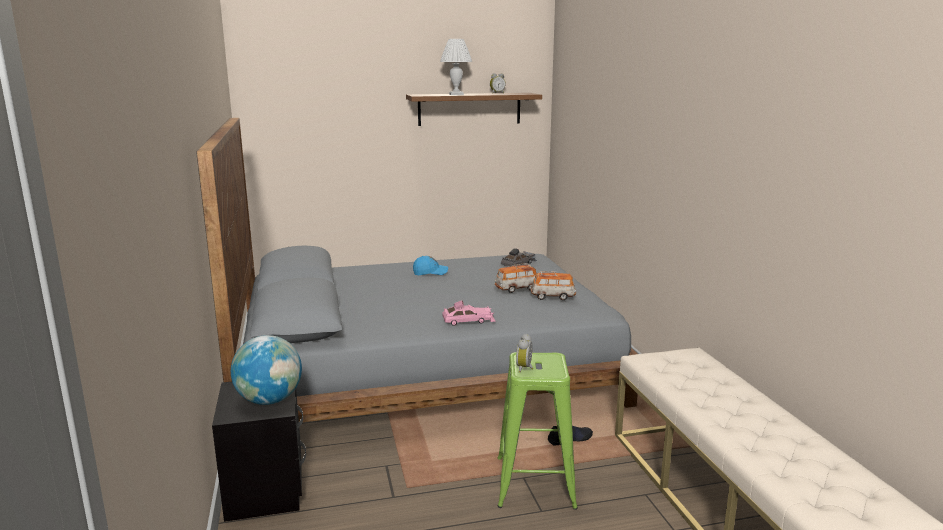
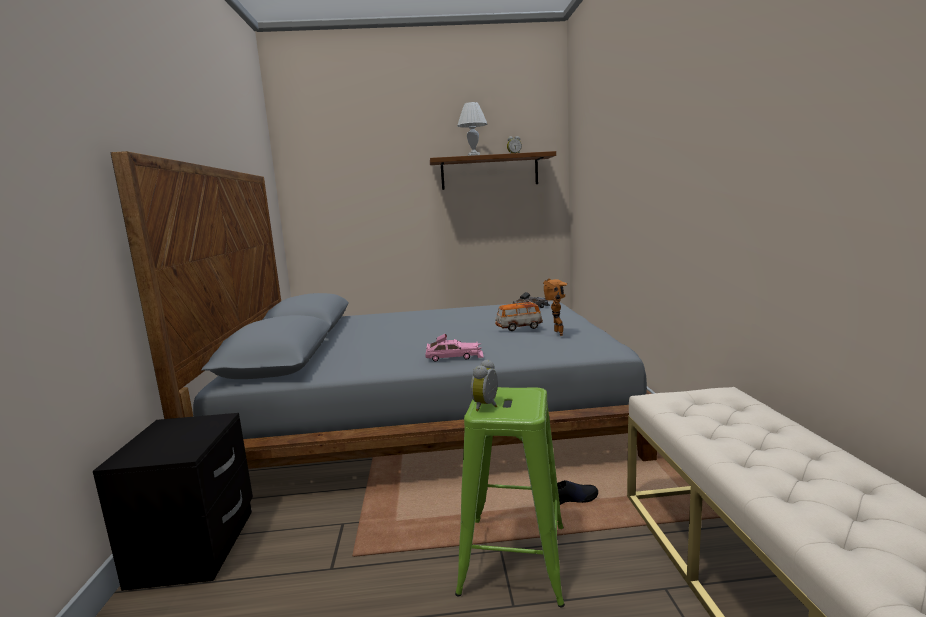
camera: 10 degrees right, 5 degrees down
globe [231,335,302,405] -> none
blue cap [413,256,448,275] -> none
toy car [531,271,576,300] -> toy robot [543,278,567,336]

